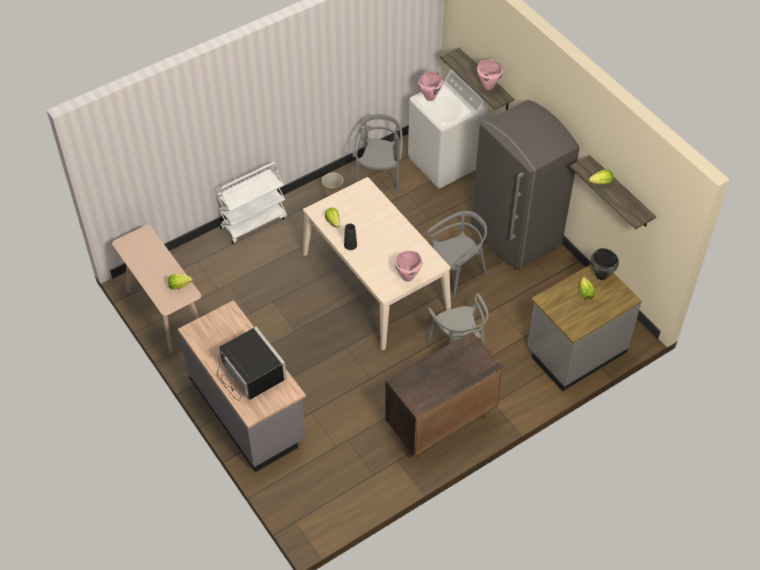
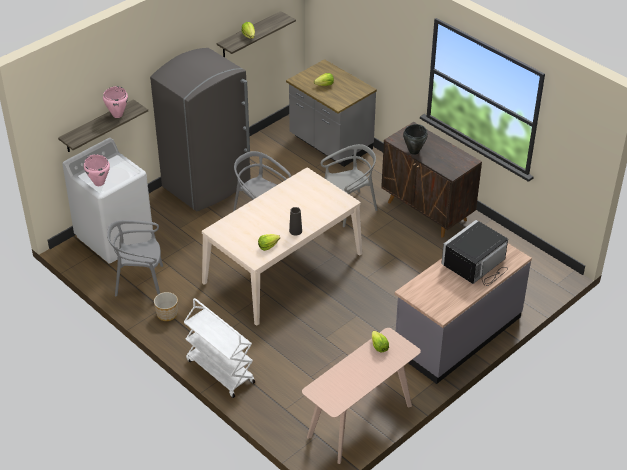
camera: 100 degrees left, 10 degrees down
pink cooking pot [395,251,422,282] -> none
black cooking pot [591,248,619,280] -> black cooking pot moved to [403,124,428,155]

